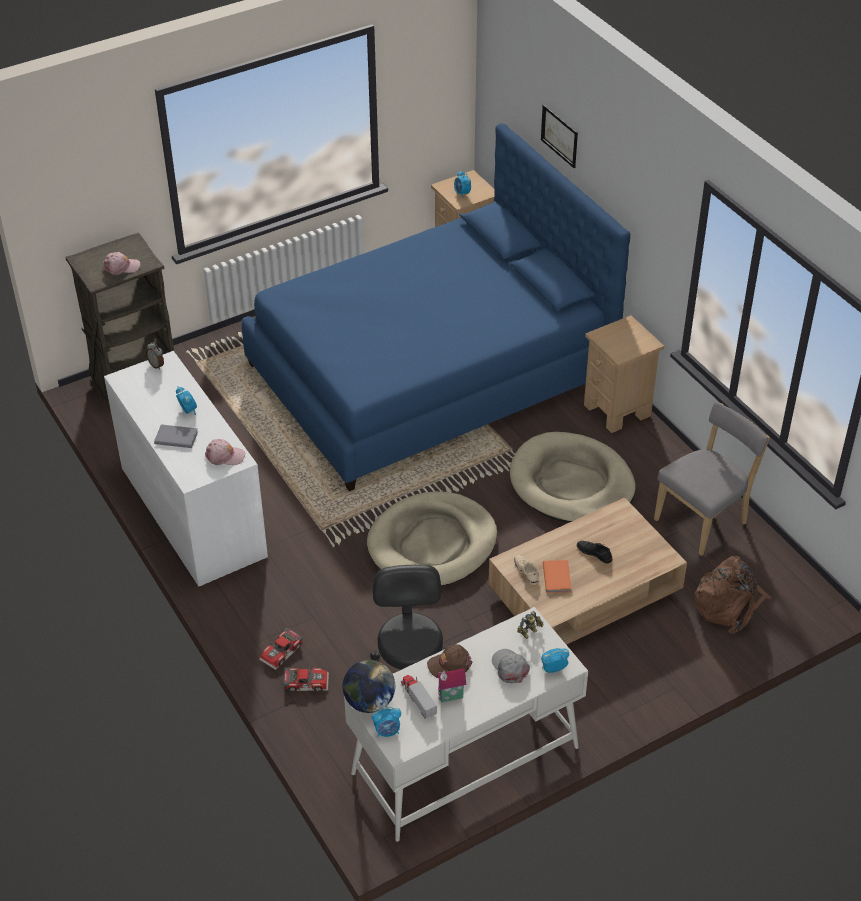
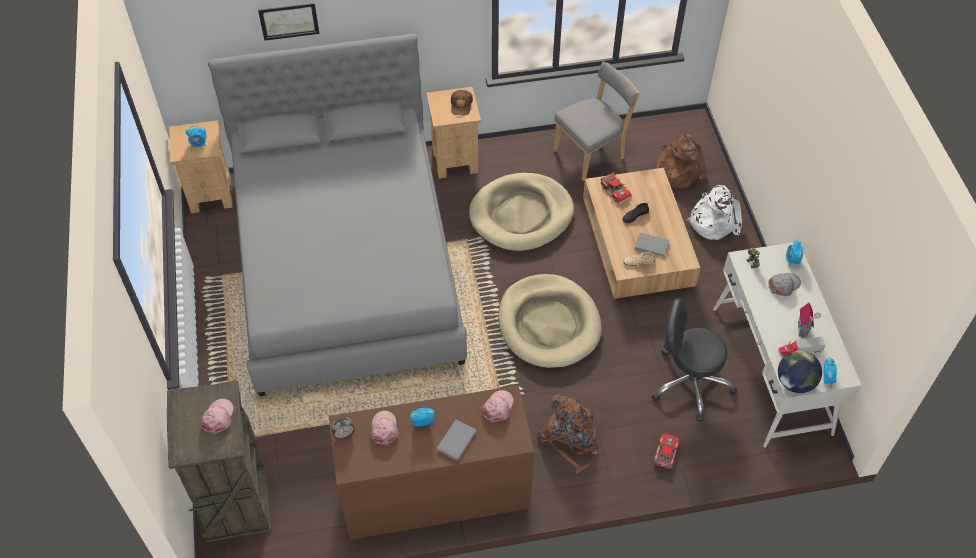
camera: 70 degrees left, 10 degrees up
white dresser [104,351,268,586] -> brown dresser [329,385,534,540]
blue bed [242,123,630,491] -> grey bed [208,33,467,396]
toy car [259,627,303,670] -> toy car moved to [600,172,632,204]
brown cap [427,644,472,677] -> brown cap moved to [451,90,473,115]
grey cap [492,649,530,683] -> grey cap turned 150 degrees clockwise [768,273,801,296]
orange book [543,560,572,593] -> grey book [635,233,669,257]
grey chair [654,402,770,556] -> grey chair turned 75 degrees clockwise [553,62,640,181]
none -> pink cap [371,411,399,446]
none -> brown backpack [536,394,598,473]
none -> white backpack [687,185,742,240]

